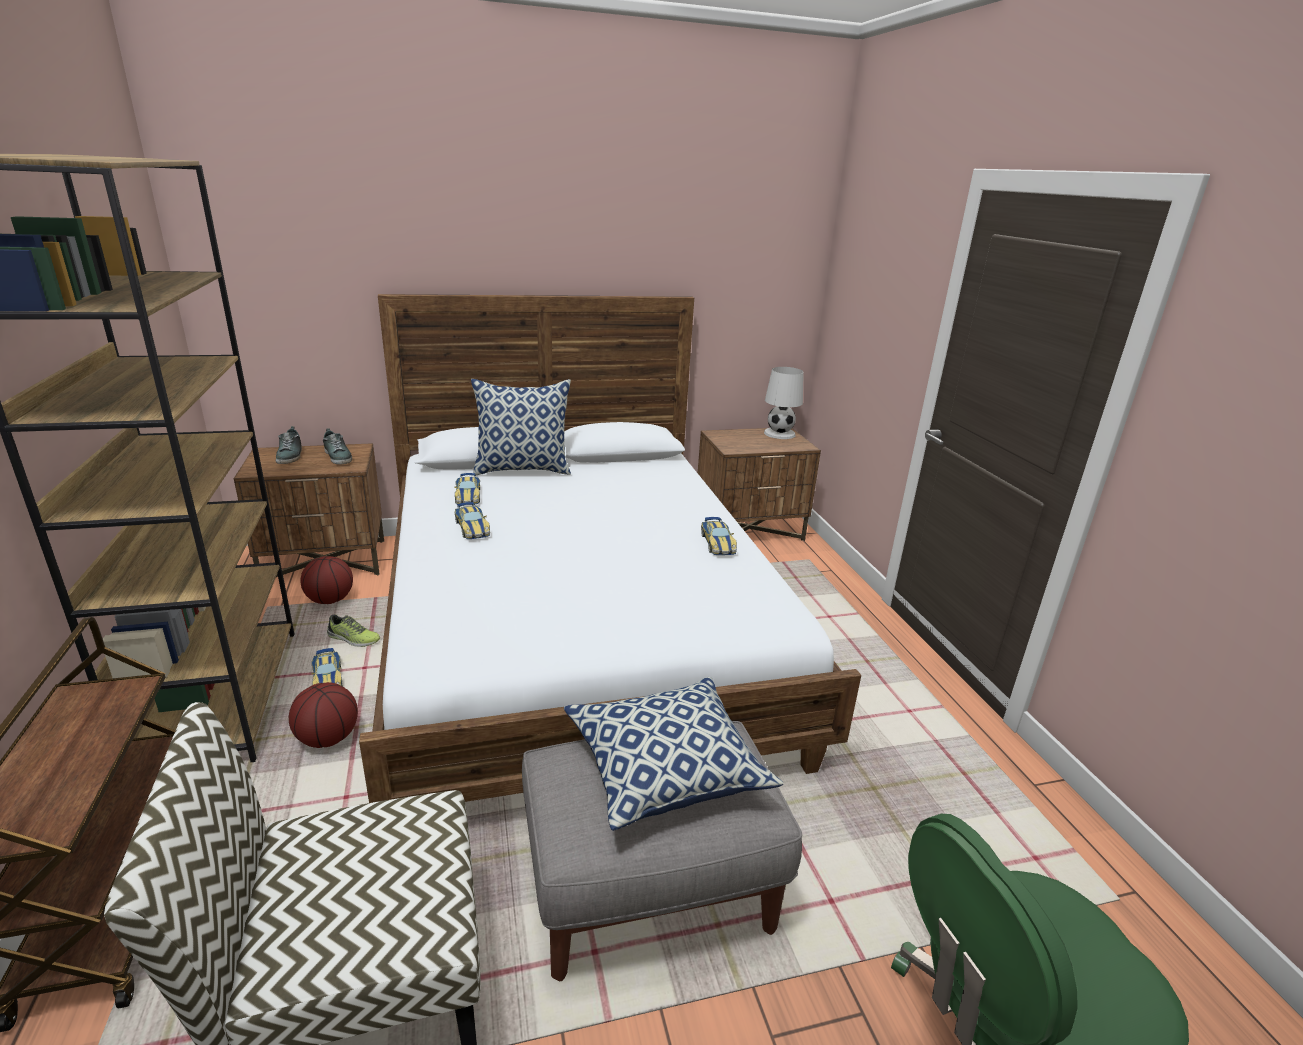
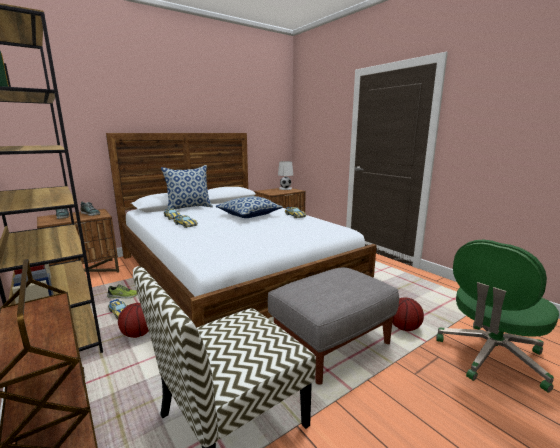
camera: 20 degrees left, 10 degrees down
basketball [300,556,353,604] -> basketball moved to [392,297,424,331]
pillow [564,677,783,831] -> pillow moved to [215,196,283,218]

